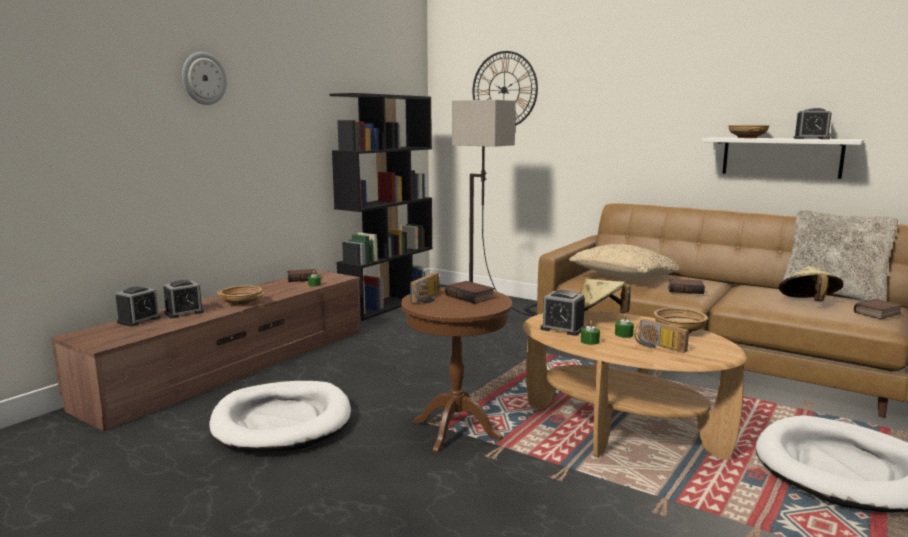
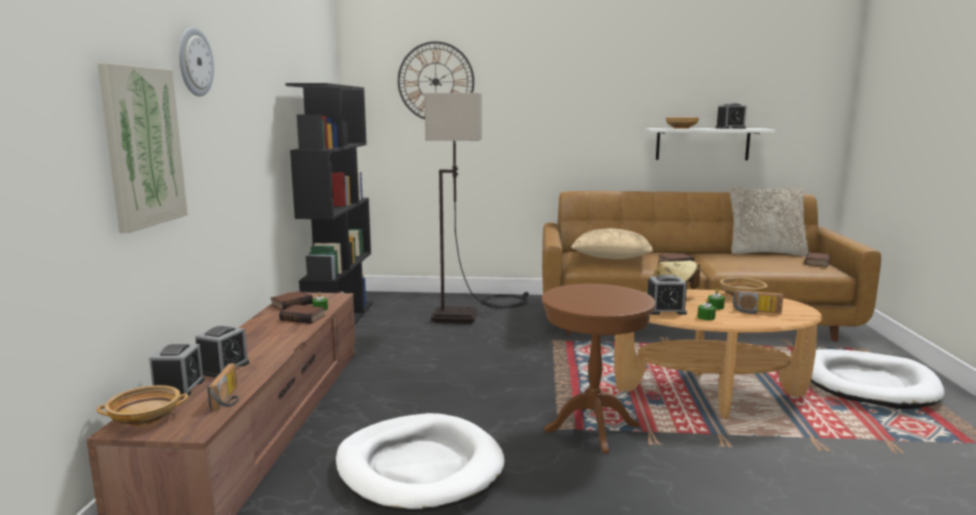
camera: 30 degrees left, 0 degrees up
beige bowl [217,285,265,306] -> beige bowl moved to [97,385,188,426]
radio [410,272,439,304] -> radio moved to [207,363,239,410]
book [445,281,495,304] -> book moved to [279,304,325,324]
beige hat [779,266,843,302] -> none
none -> picture [97,63,188,233]

